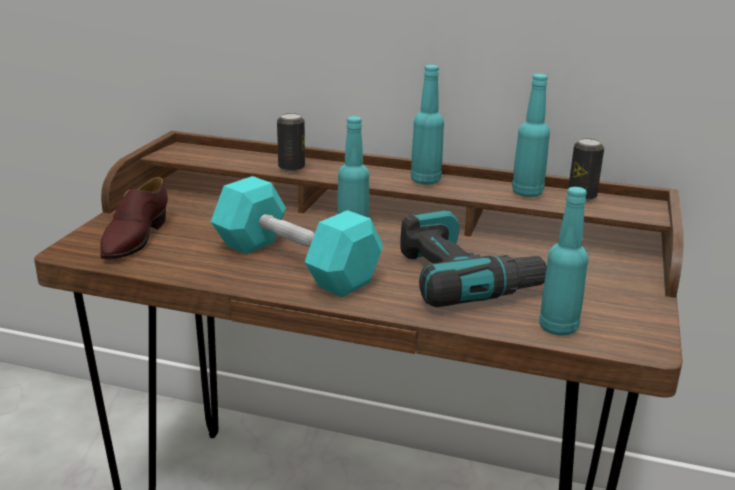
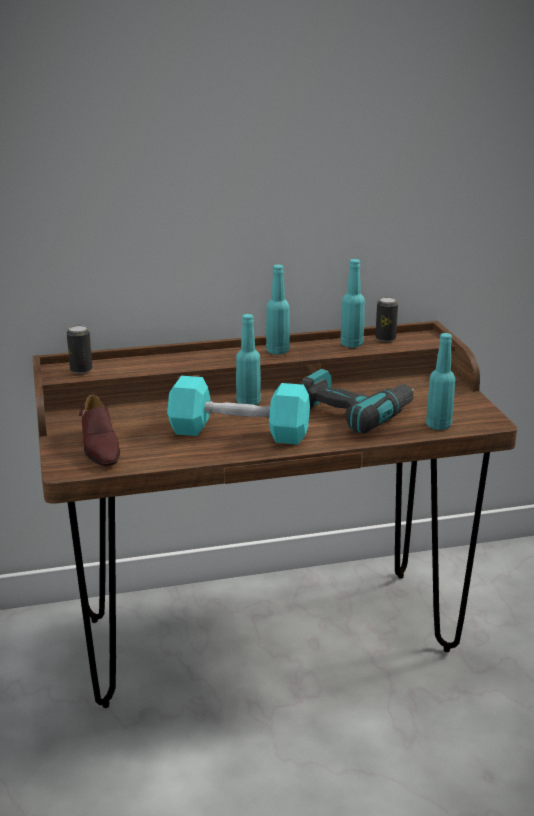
camera: 30 degrees left, 0 degrees up
can [277,113,305,171] -> can moved to [67,325,92,374]

